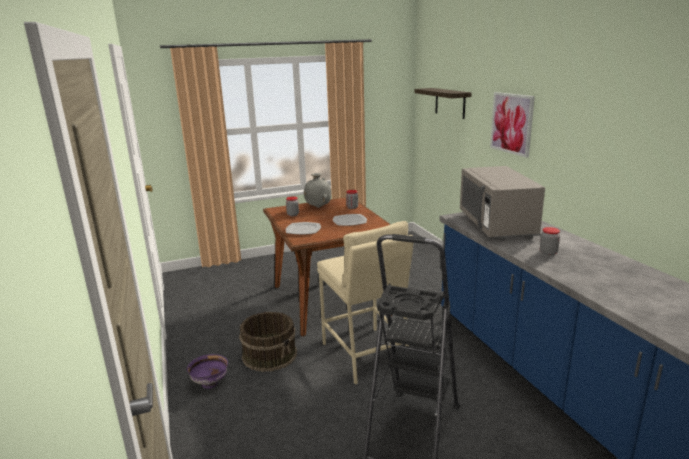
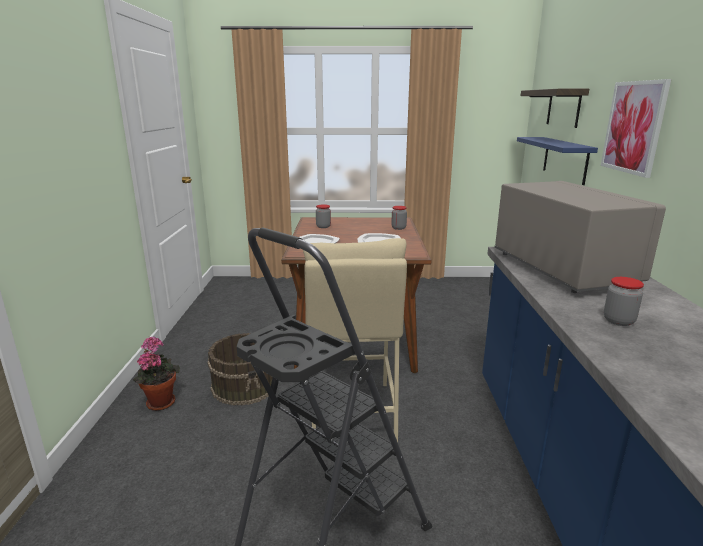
camera: 20 degrees right, 0 degrees up
purple bowl [187,354,228,389] -> potted plant [133,337,180,411]
grey vase [304,173,331,208] -> none
grey microwave [460,166,545,241] -> grey microwave turned 150 degrees clockwise [494,181,666,293]
none -> blue shelf [517,137,598,185]

